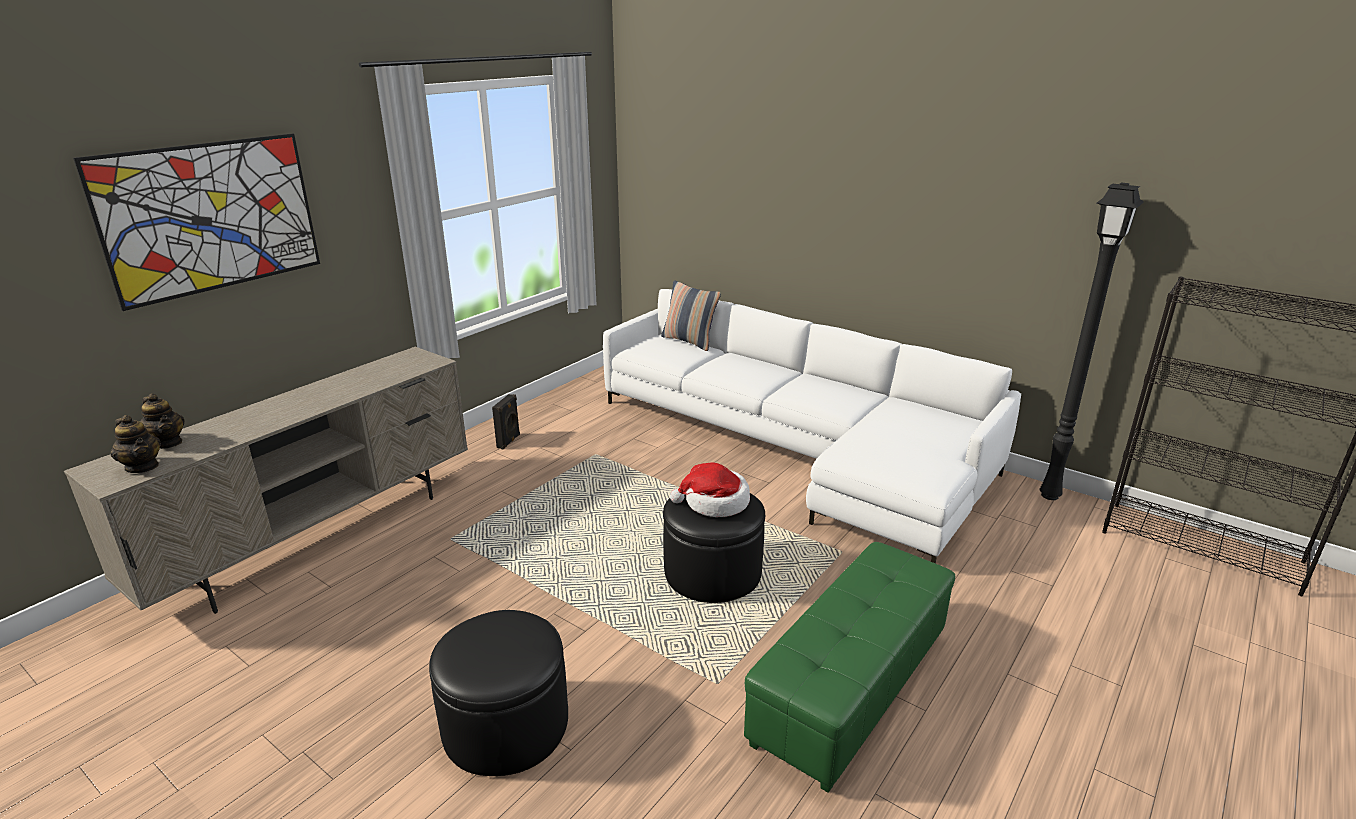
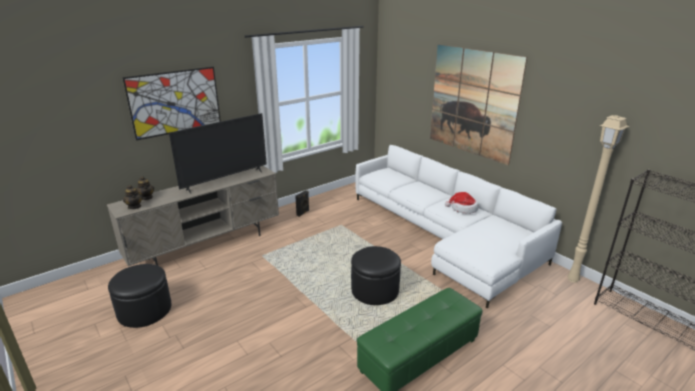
camera: 15 degrees right, 0 degrees up
black ottoman [429,610,568,776] -> black ottoman moved to [108,264,171,328]
pillow [661,280,721,351] -> none
hat [670,463,750,517] -> hat moved to [445,192,479,214]
black floor lamp [1040,183,1144,500] -> beige floor lamp [567,115,629,283]
none -> television [169,113,267,193]
none -> picture [430,44,527,166]

